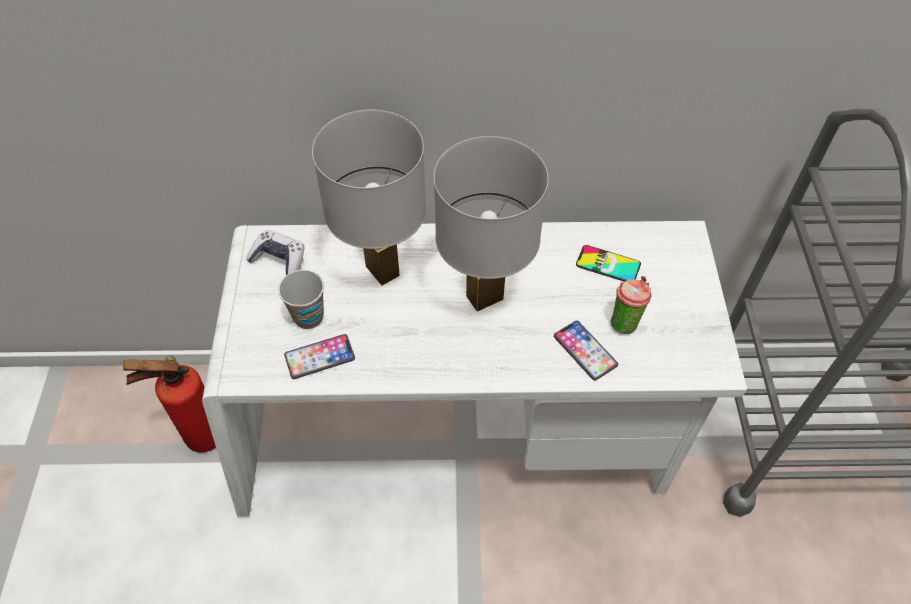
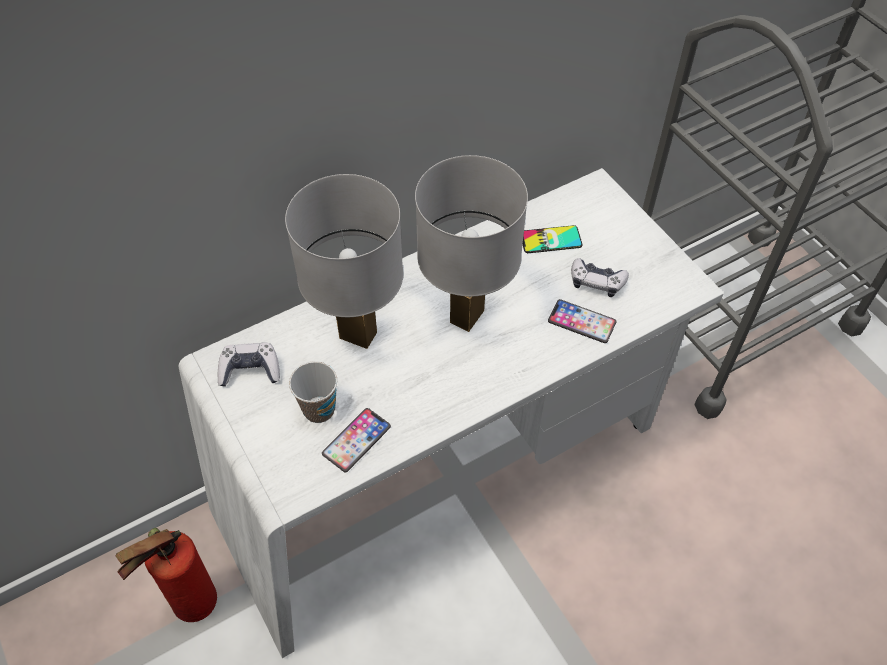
camera: 30 degrees left, 0 degrees up
cup [611,276,652,334] -> game controller [571,258,629,297]

